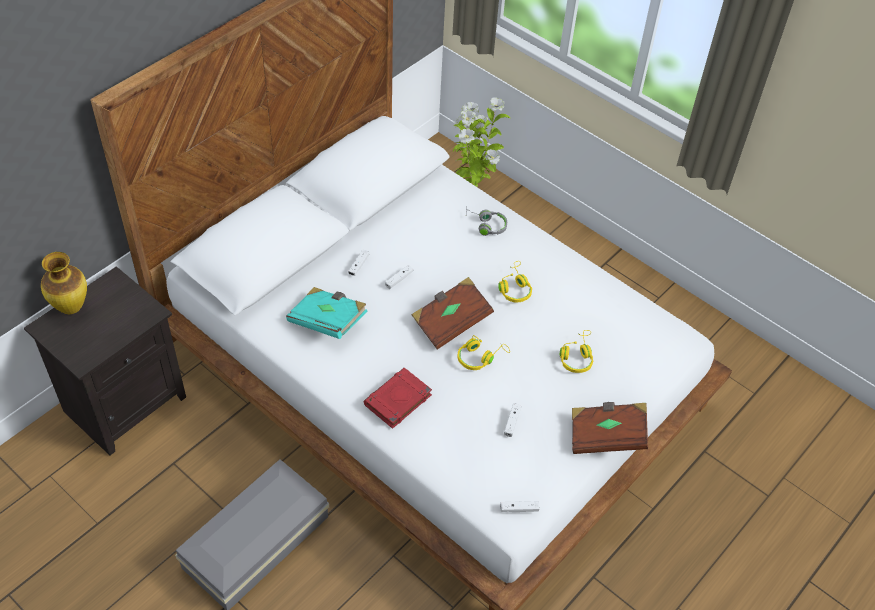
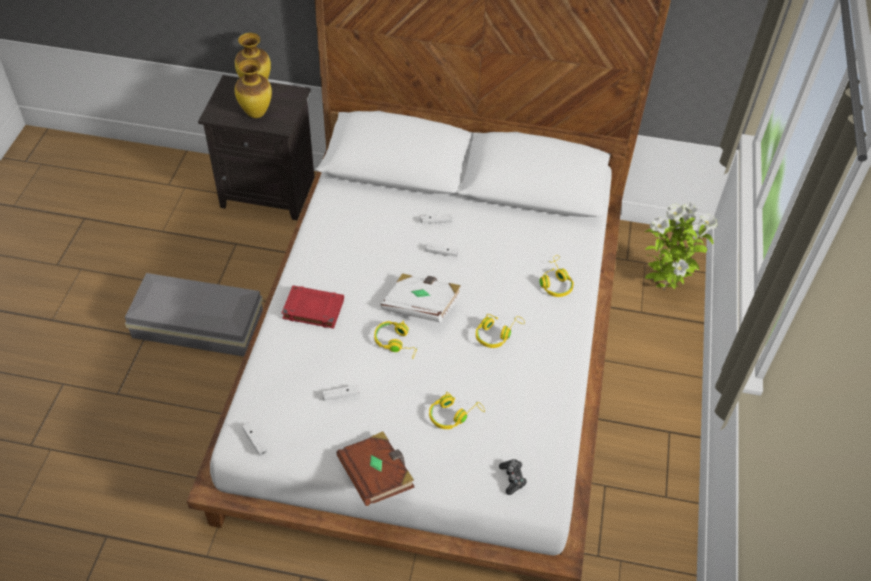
camera: 60 degrees right, 0 degrees up
turquoise book [286,287,368,339] -> none
brown book [411,277,494,350] -> white book [381,273,462,323]
grey headphones [466,207,507,236] -> yellow headphones [539,255,574,297]
none -> vase [235,59,272,118]
none -> game controller [499,459,527,495]

